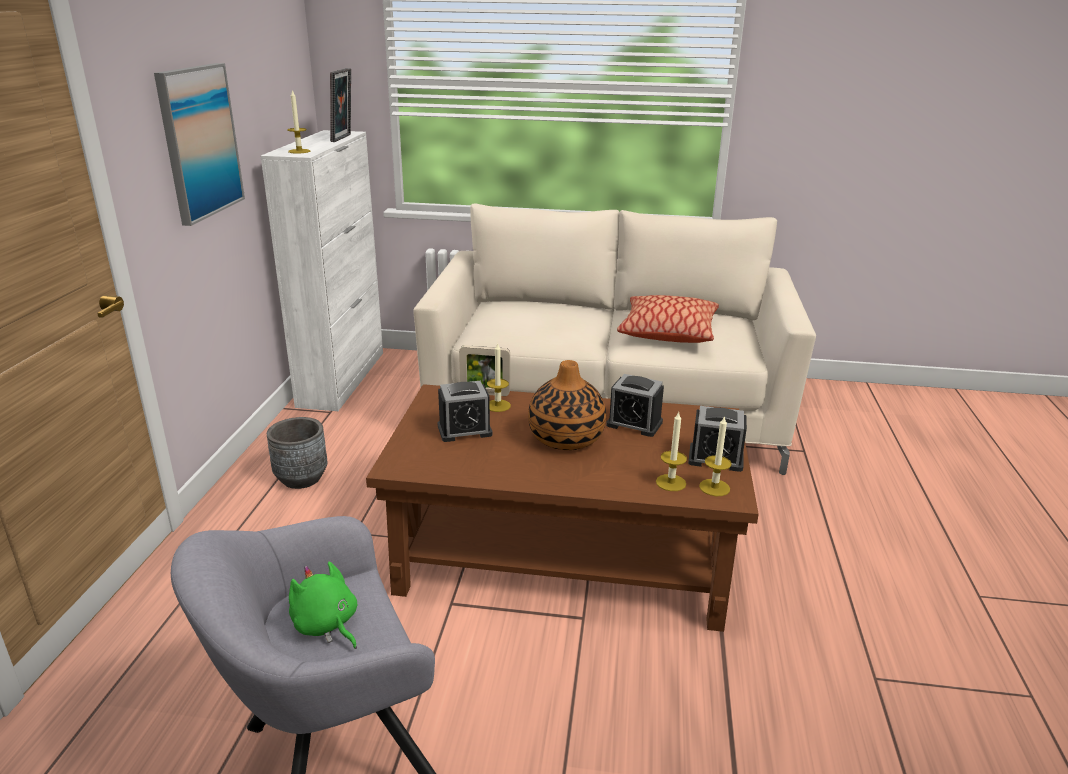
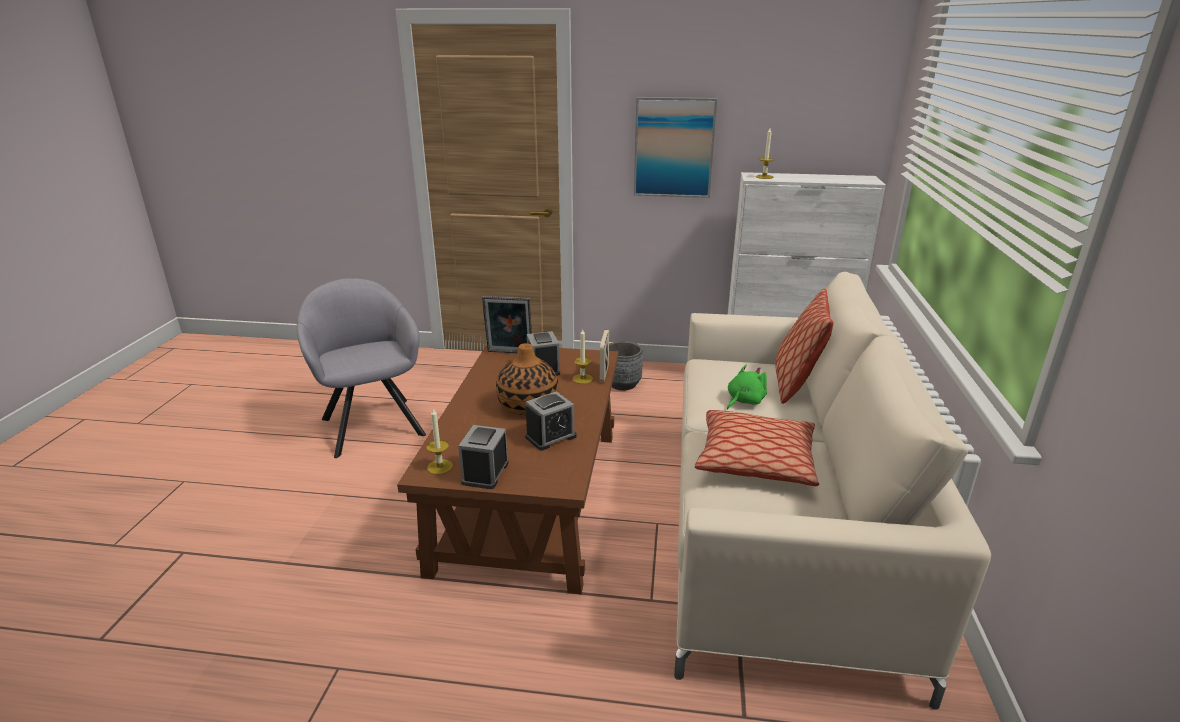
camera: 90 degrees right, 0 degrees up
green plush toy [289,561,357,649] -> green plush toy moved to [727,365,767,410]
picture frame [330,68,351,142] -> picture frame moved to [482,296,532,353]
alarm clock [606,374,664,437] -> alarm clock turned 150 degrees counterclockwise [525,391,577,451]
candle [656,411,687,491] -> none
none -> pillow [775,288,834,404]

